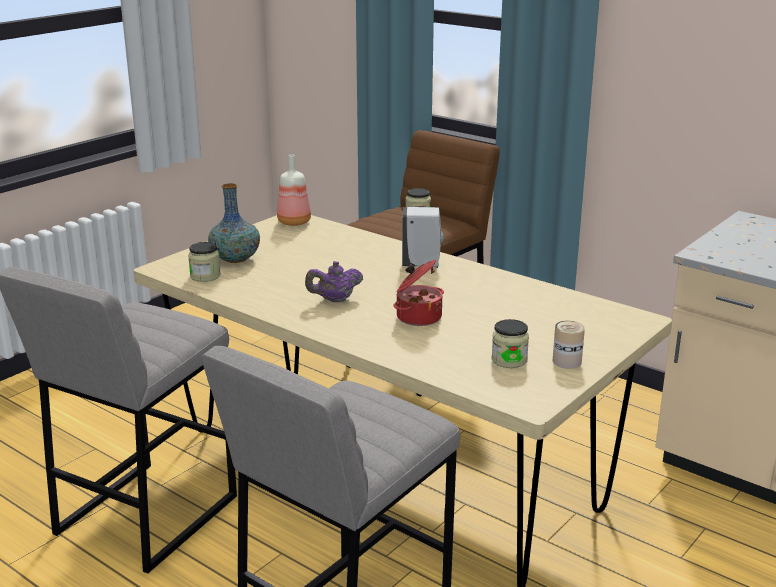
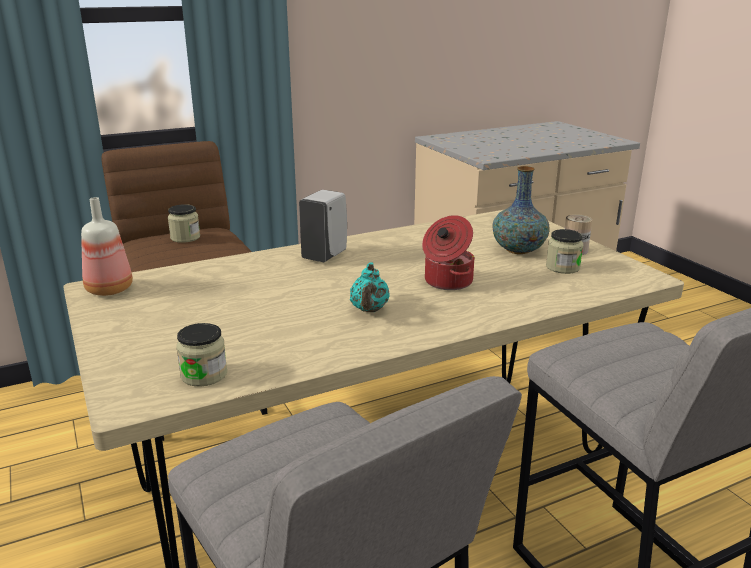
camera: 65 degrees left, 0 degrees up
vase [208,183,260,263] -> vase moved to [492,166,550,254]
purple teapot [305,261,363,302] -> turquoise teapot [350,262,390,312]

